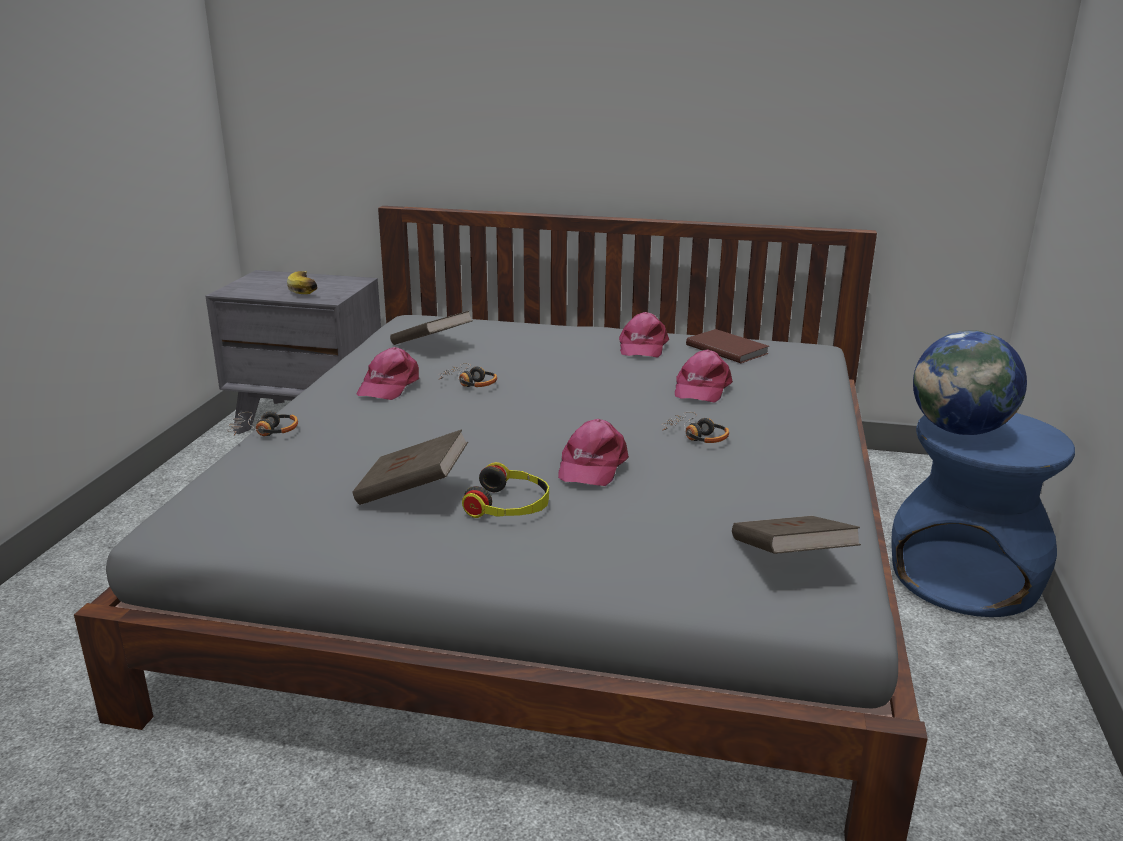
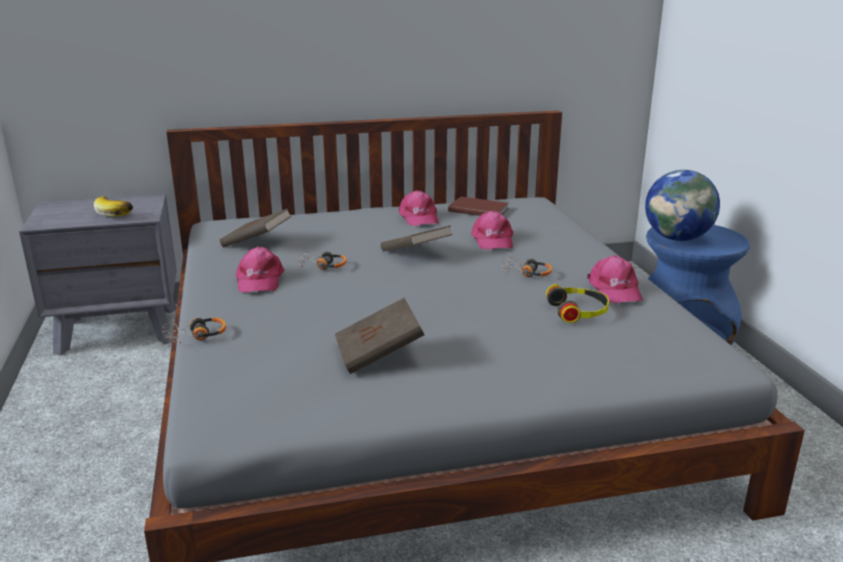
camera: 25 degrees left, 0 degrees up
headphones [462,462,549,518] -> headphones moved to [546,284,609,323]
pink cap [558,419,629,486] -> pink cap moved to [587,255,643,303]
brown book [732,516,861,554] -> brown book moved to [381,225,453,251]

